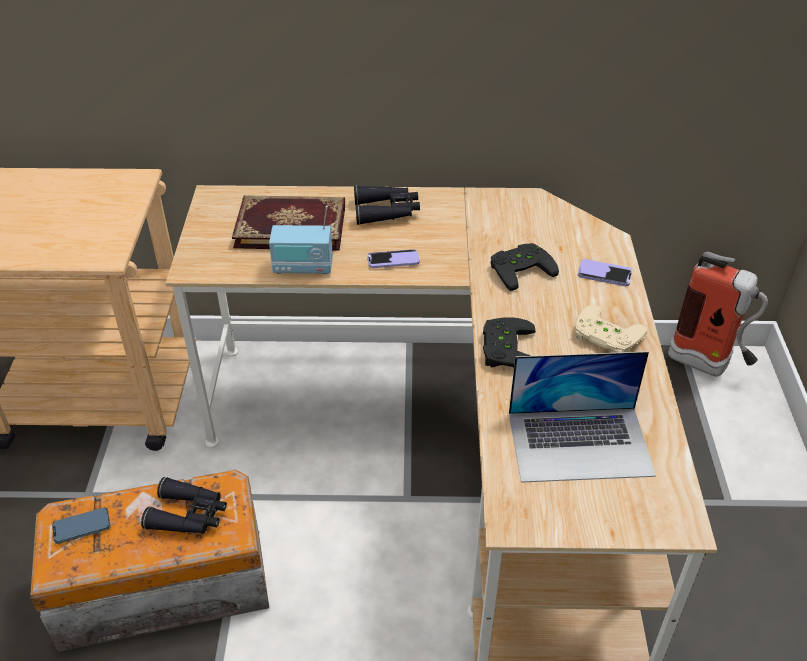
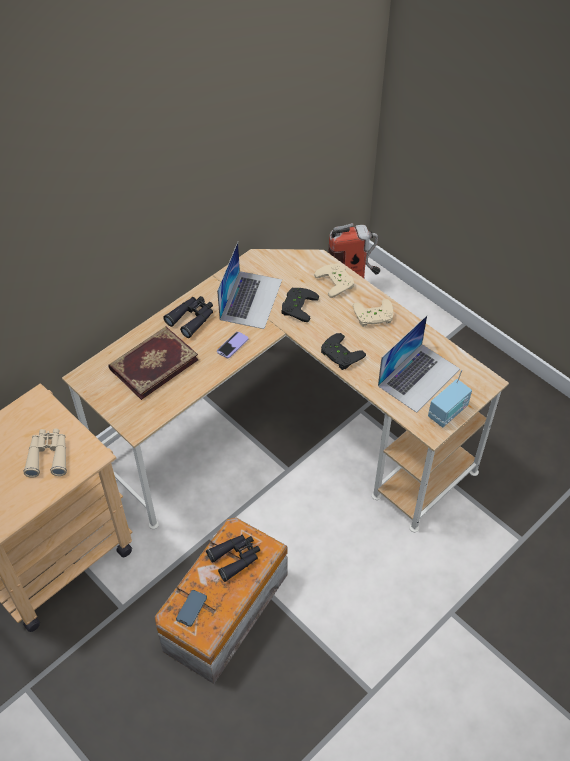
camera: 45 degrees left, 10 degrees up
radio [269,206,333,274] -> radio moved to [428,370,472,428]
phone [578,259,633,286] -> beige game controller [314,263,354,298]
none -> beige binoculars [23,429,67,477]
none -> laptop [217,242,282,329]

